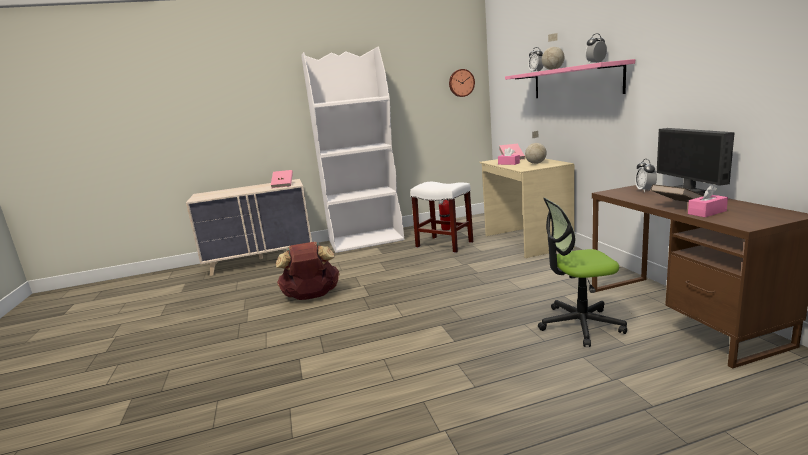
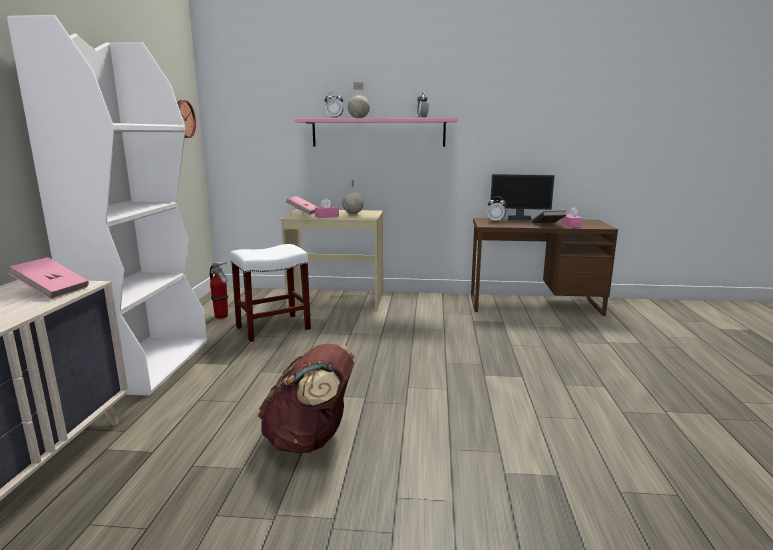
camera: 70 degrees left, 0 degrees up
office chair [538,198,627,347] -> none

